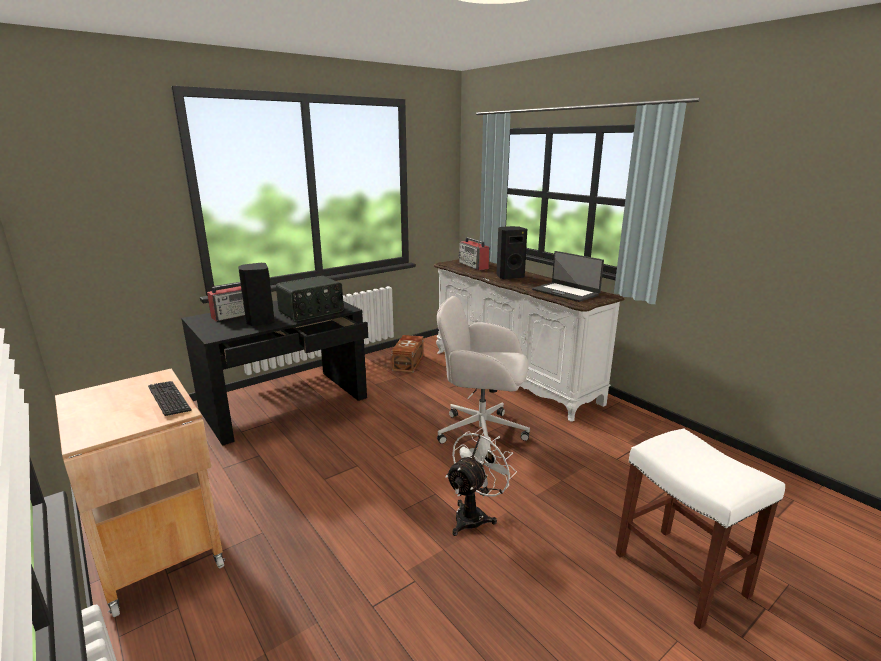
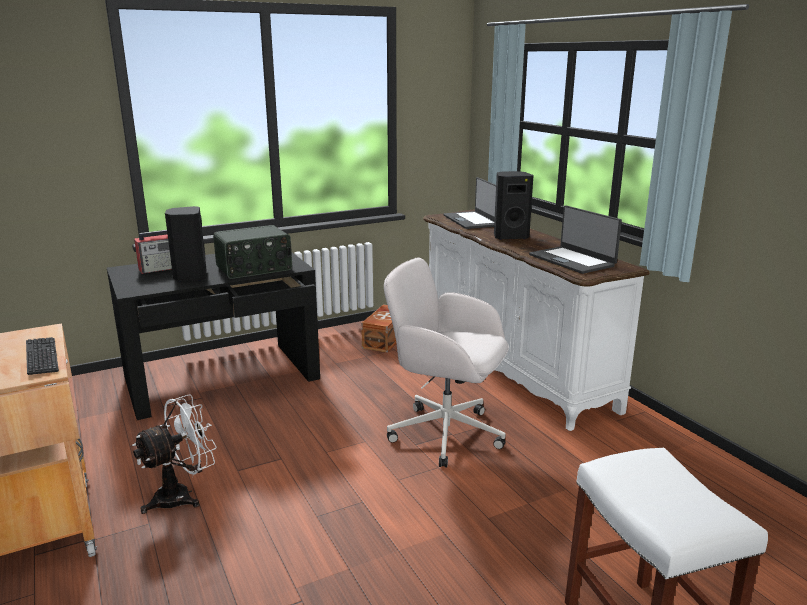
camera: 10 degrees right, 0 degrees up
white fan [445,428,517,536] -> white fan moved to [132,394,217,514]
radio [459,237,490,270] -> laptop [444,177,496,229]

